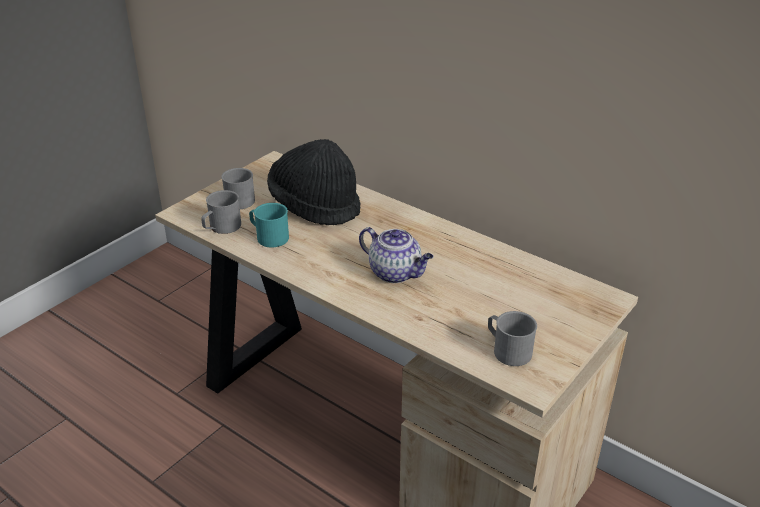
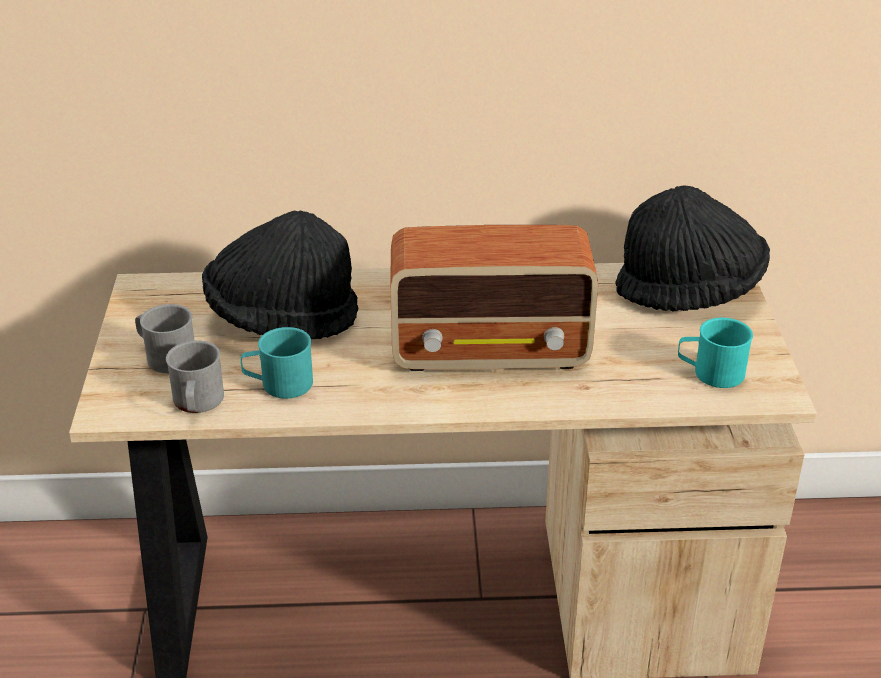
camera: 40 degrees left, 0 degrees up
teapot [359,227,433,283] -> radio [390,225,598,371]
grey mug [488,311,537,366] -> turquoise mug [678,318,753,388]
none -> black hat [615,185,770,312]

